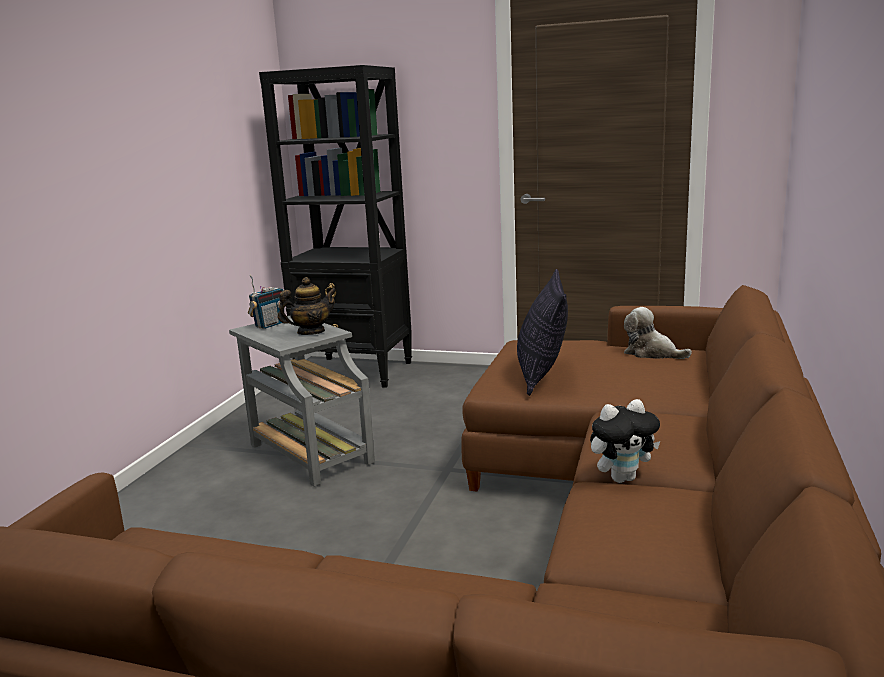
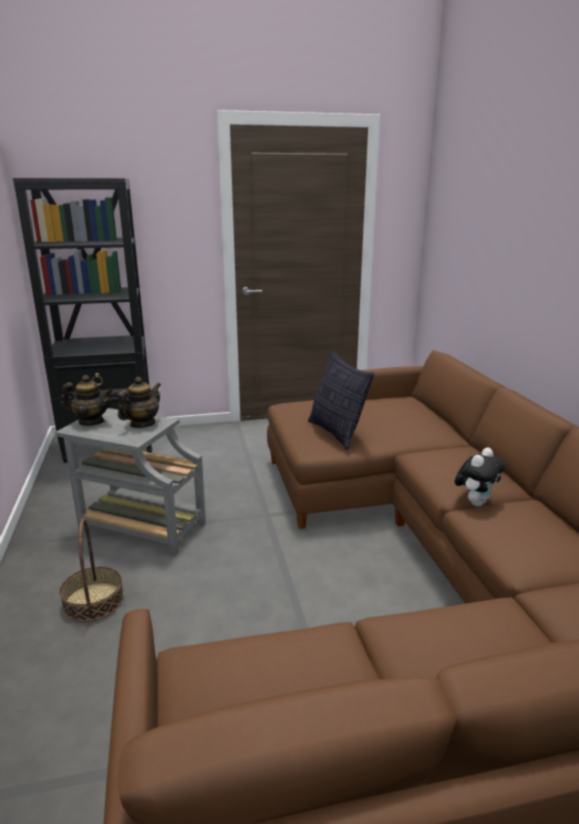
camera: 30 degrees left, 5 degrees up
radio [248,275,284,329] -> teapot [63,375,113,426]
plush toy [624,307,692,359] -> none
none -> basket [59,518,124,622]

